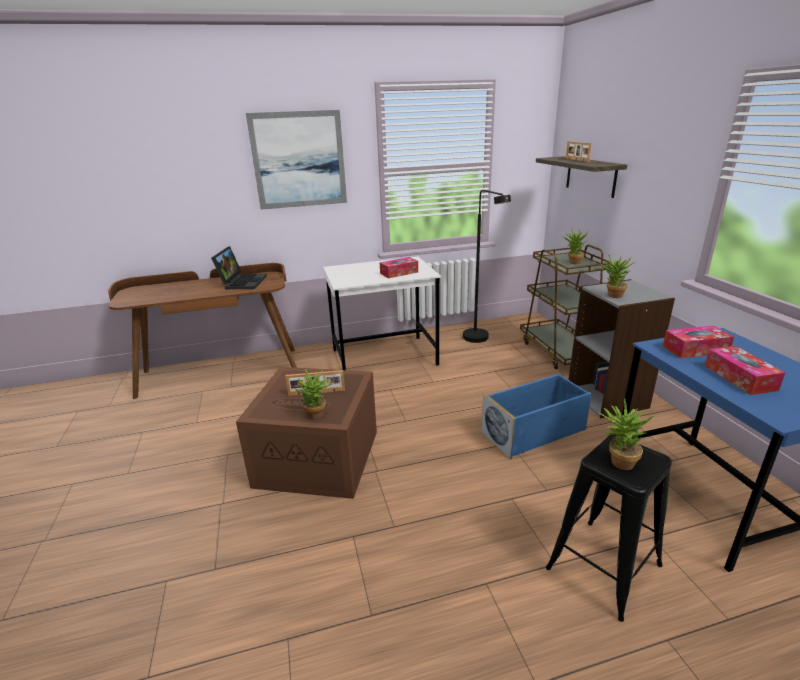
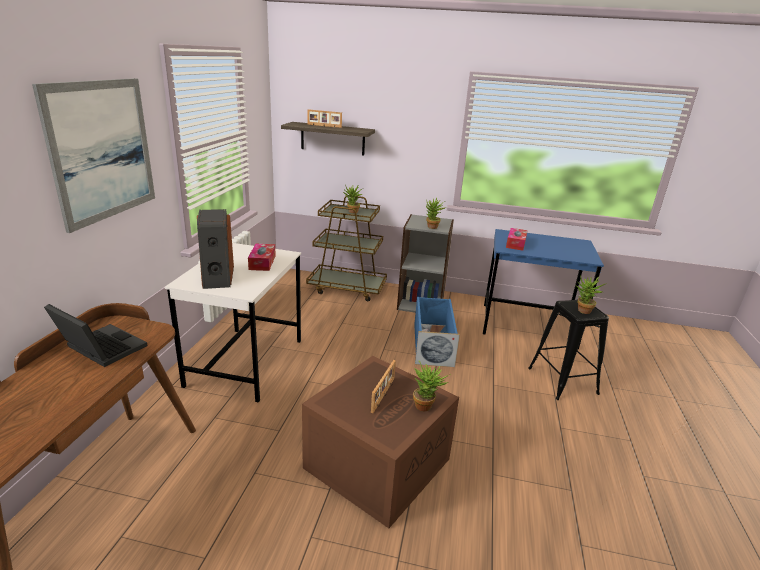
camera: 65 degrees left, 0 degrees up
black floor lamp [463,190,511,343] -> none
tissue box [705,346,785,395] -> none
none -> speaker [197,209,234,289]

